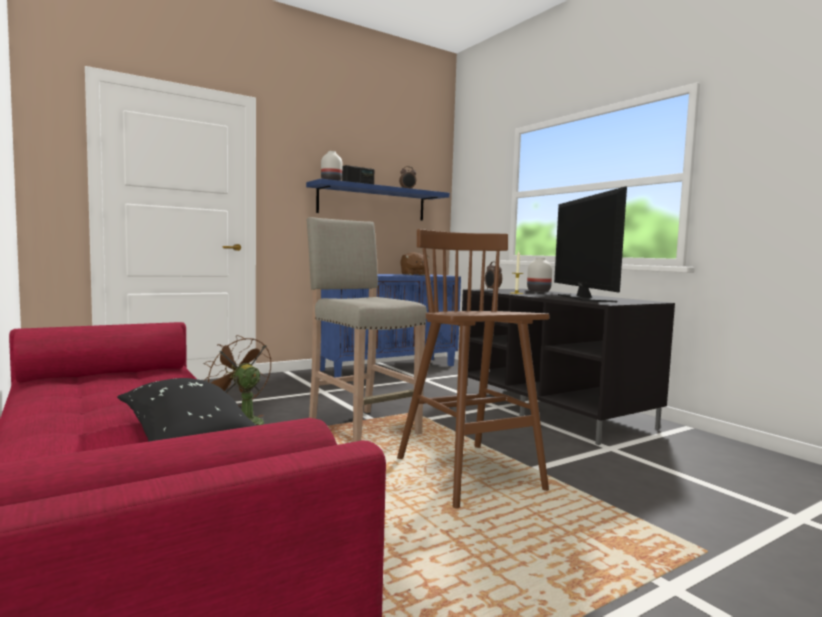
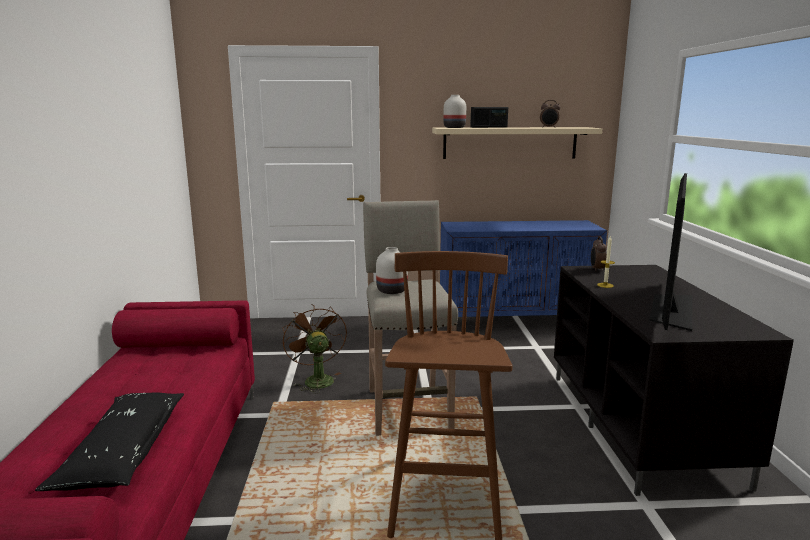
camera: 30 degrees right, 10 degrees up
blue shelf [306,179,450,221] -> beige shelf [432,127,602,159]
brown plush toy [400,252,429,275] -> none
white vase [527,258,552,292] -> white vase moved to [376,247,408,294]

